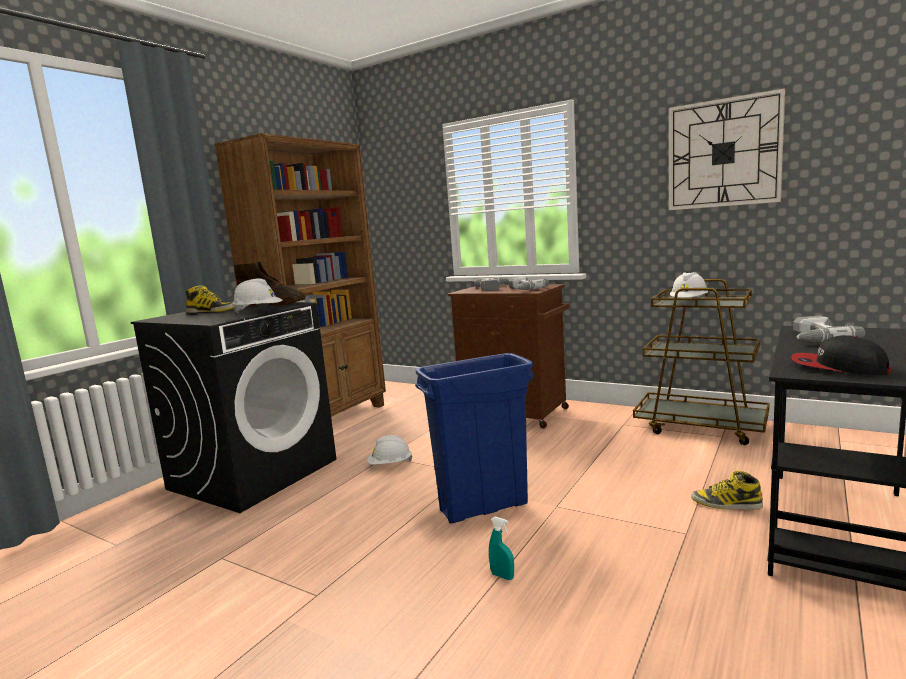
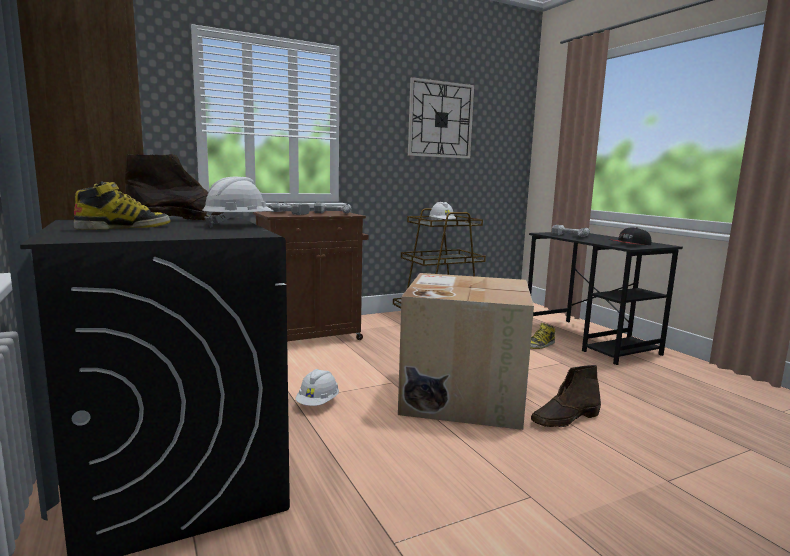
camera: 60 degrees left, 0 degrees up
blue trash can [415,353,534,524] -> cardboard box [398,273,534,430]
turquoise spray bottle [489,517,514,580] -> brown boot [531,365,601,428]

